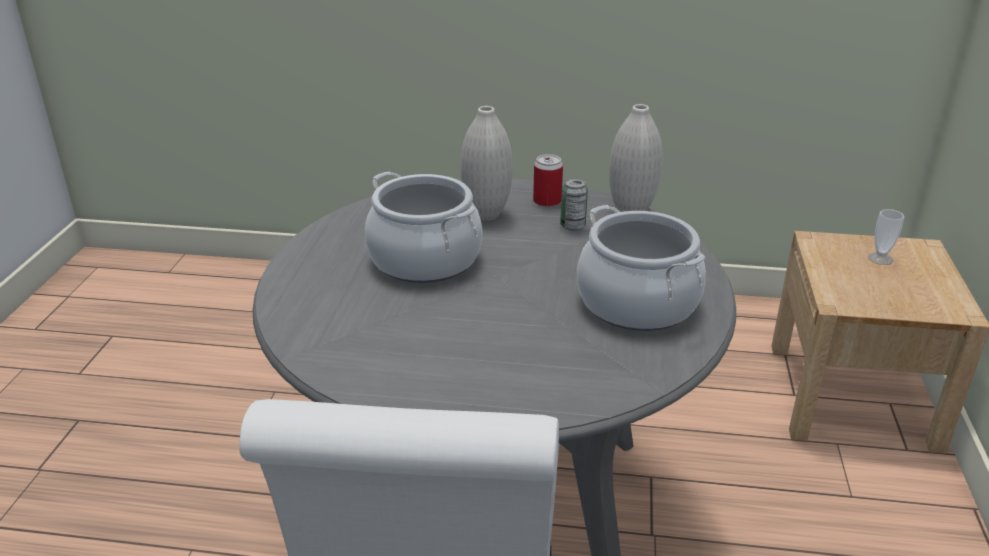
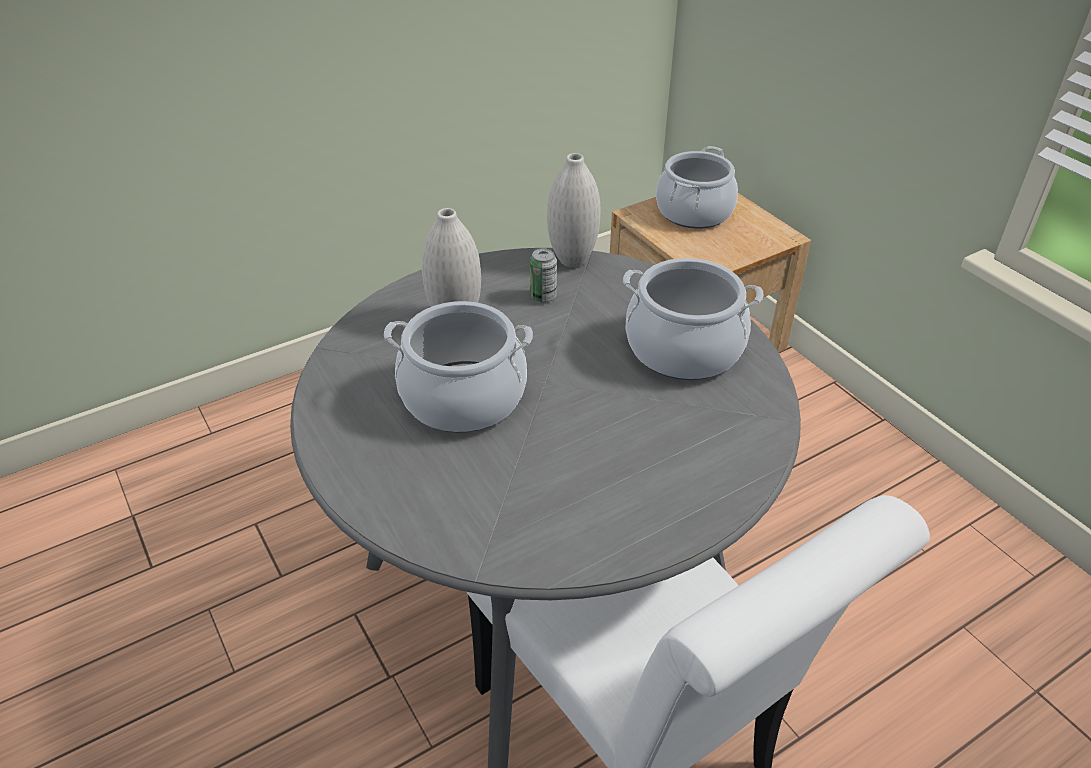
camera: 40 degrees left, 10 degrees up
can [533,154,563,207] -> none
cup [868,209,904,265] -> cooking pot [656,146,738,228]

